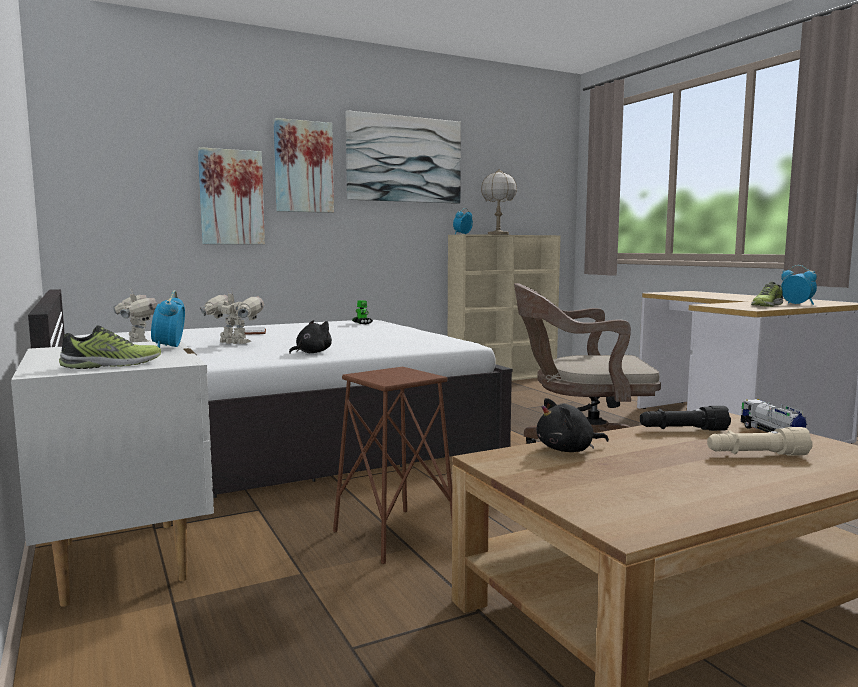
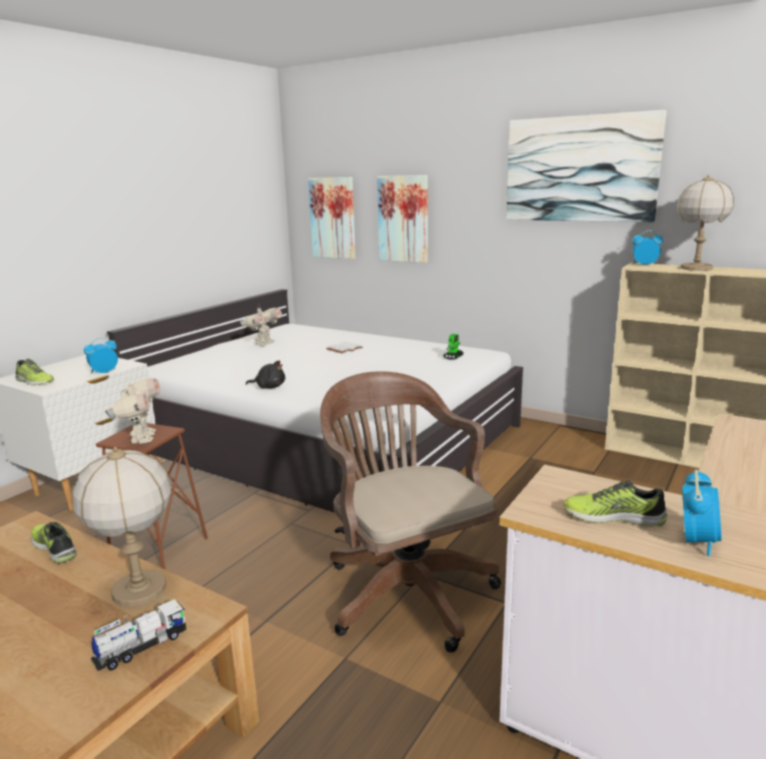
camera: 60 degrees right, 10 degrees up
toy robot [200,290,264,344] -> toy robot moved to [105,378,161,444]
picture [273,118,334,213] -> picture moved to [308,177,356,259]
black plush toy [536,398,609,452] -> shoe [31,522,77,564]
black flashlight [640,406,731,431] -> table lamp [73,447,171,607]
beige flashlight [707,427,813,456] -> none

